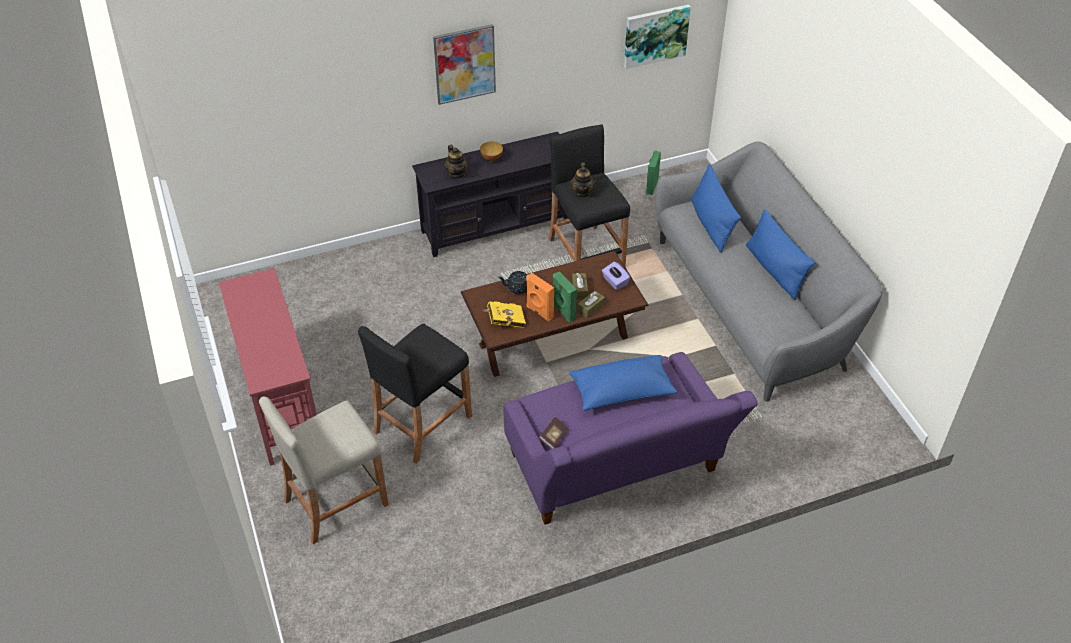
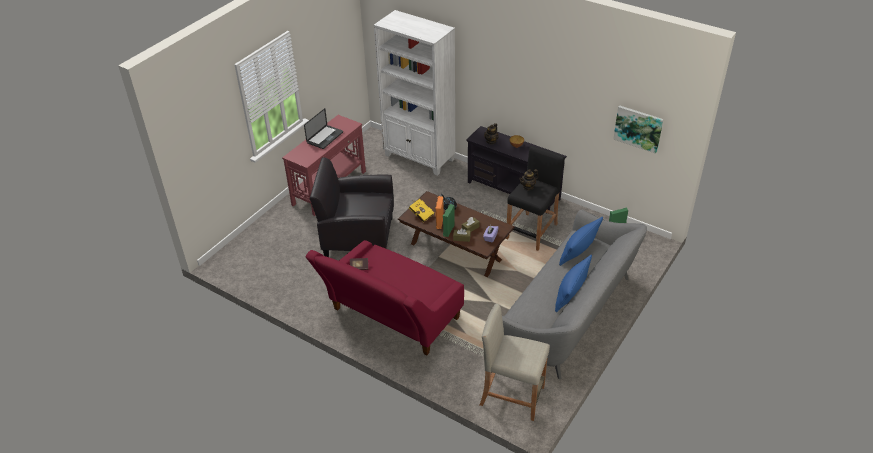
camera: 55 degrees right, 5 degrees down
beige stool [259,396,389,544] -> beige stool moved to [480,304,550,421]
black stool [358,324,472,464] -> black armchair [310,157,394,257]
picture [433,24,496,105] -> none
purple sofa [504,352,758,525] -> red sofa [306,240,464,355]
blue pillow [569,355,677,411] -> none
none -> laptop [304,108,343,149]
none -> white bookcase [374,10,455,176]

